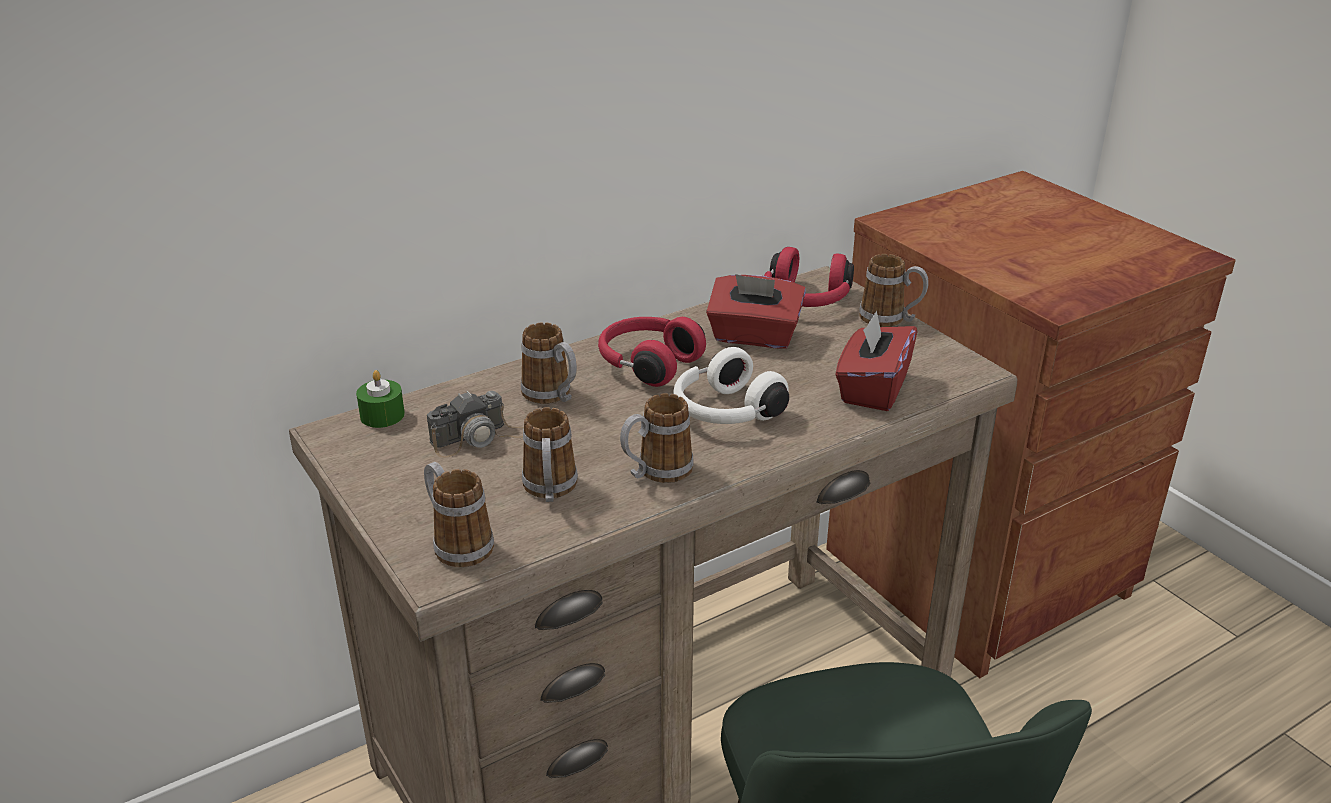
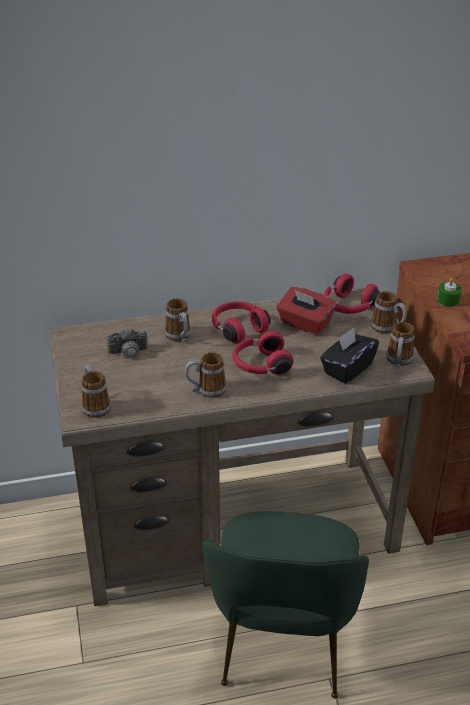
camera: 20 degrees right, 5 degrees up
green candle [356,370,405,428] -> green candle moved to [437,278,462,307]
mug [522,407,578,502] -> mug moved to [386,322,415,367]
white headphones [673,347,789,424] -> red headphones [233,331,294,375]
red tissue box [836,311,917,411] -> black tissue box [320,328,379,384]

